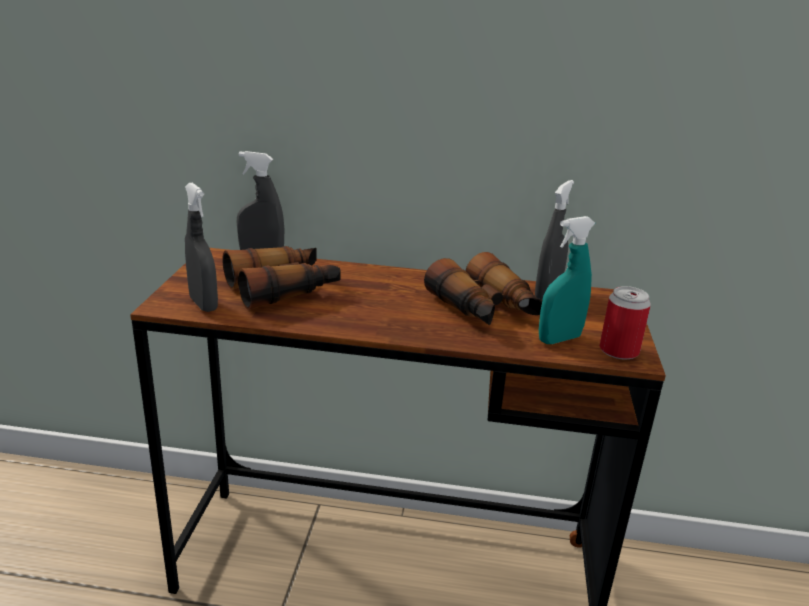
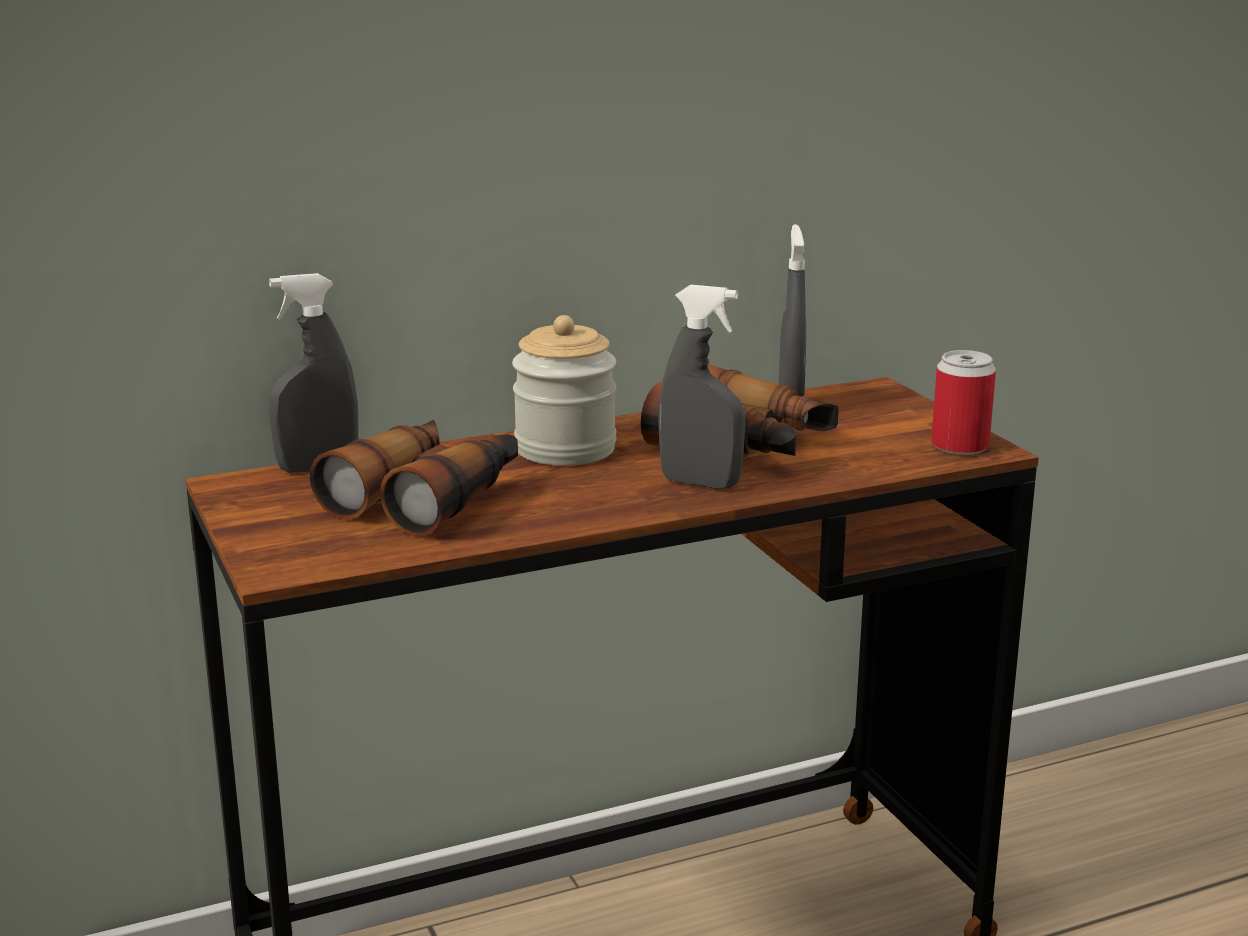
camera: 30 degrees left, 5 degrees down
grey spray bottle [185,183,218,312] -> grey spray bottle moved to [658,285,745,489]
turquoise spray bottle [539,216,595,344] -> none
none -> jar [512,315,617,466]

